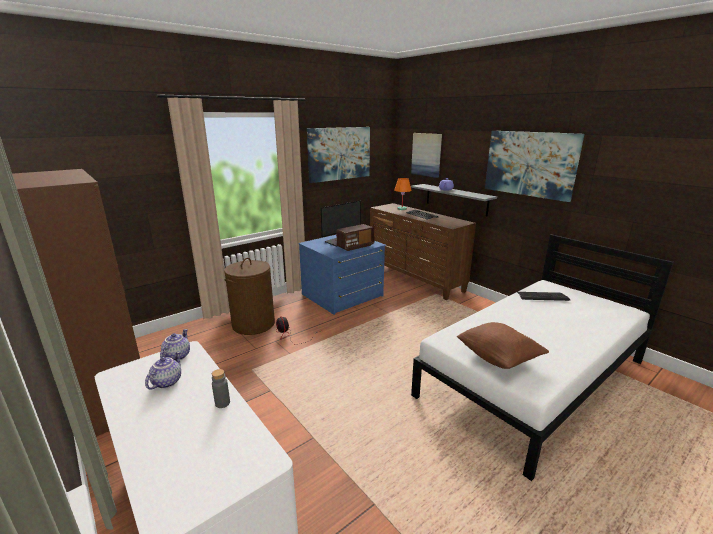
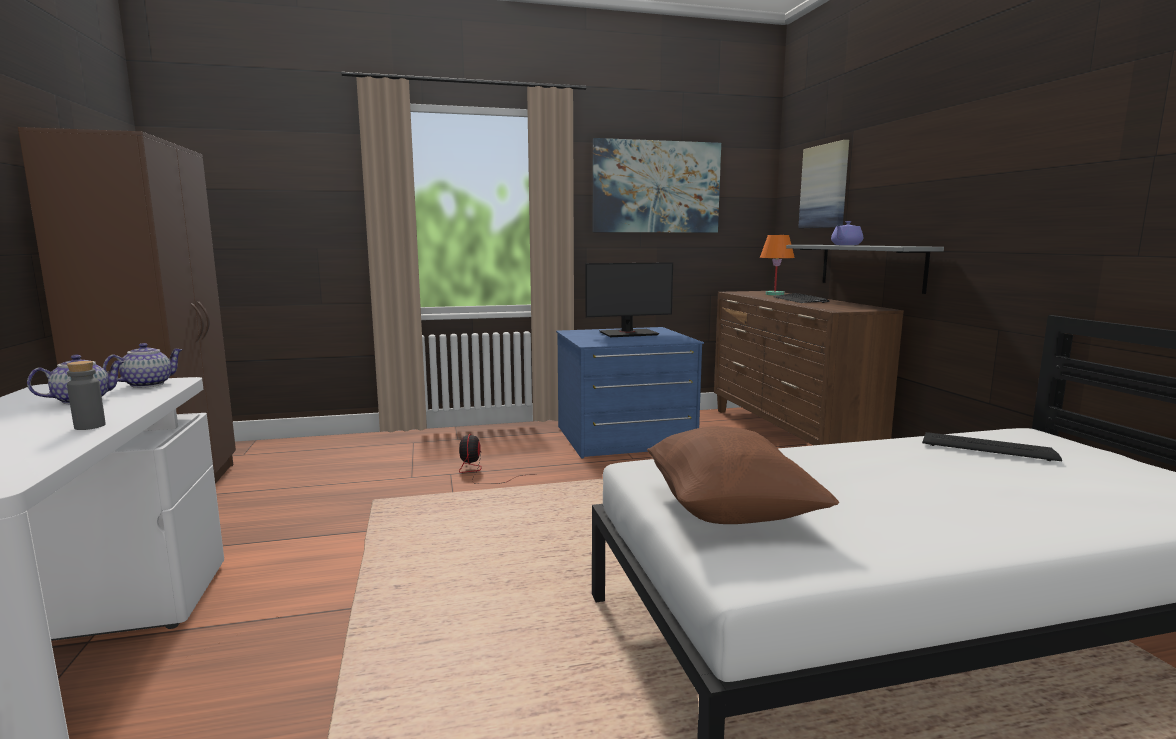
camera: 25 degrees right, 10 degrees down
brown laundry basket [224,258,275,335] -> none
radio [336,224,375,251] -> none
picture [485,131,584,202] -> none

